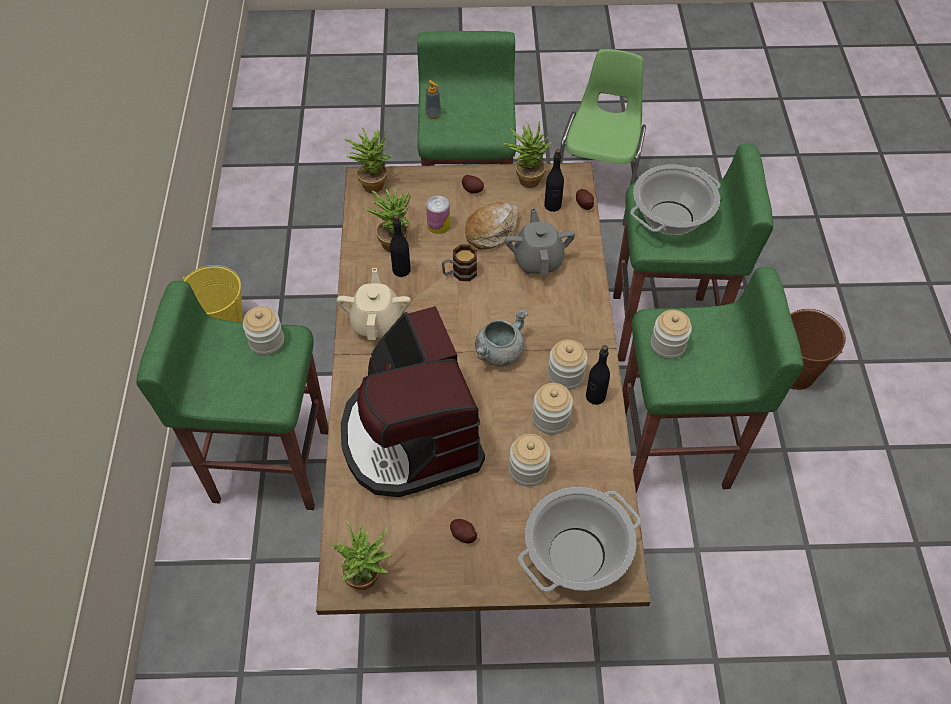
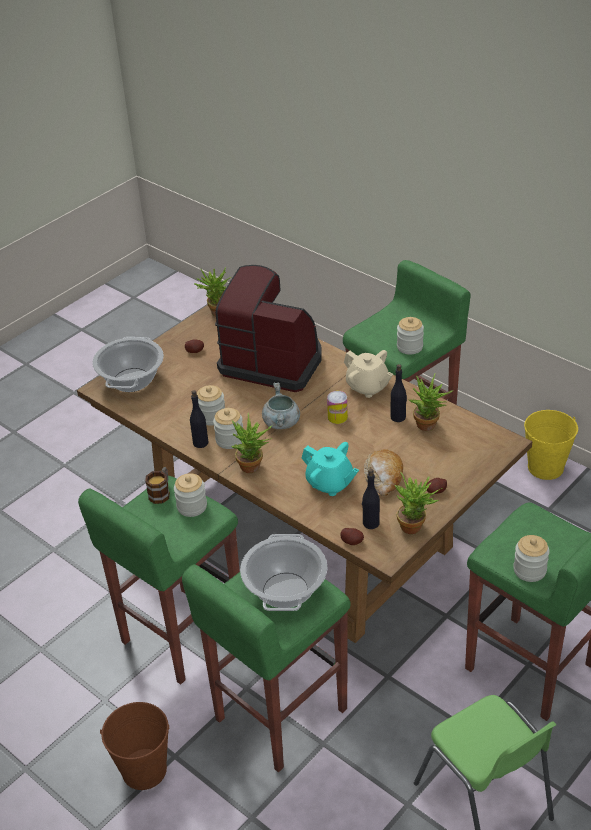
camera: 135 degrees right, 15 degrees down
potted plant [345,127,392,193] -> potted plant moved to [231,413,272,473]
soap dispenser [426,80,441,119] -> none
can [426,196,450,234] -> can moved to [327,391,348,424]
mug [442,245,477,281] -> mug moved to [145,467,170,504]
grey teapot [505,208,575,275] -> turquoise teapot [302,442,359,496]
jar [509,434,550,487] -> jar moved to [513,535,550,582]

